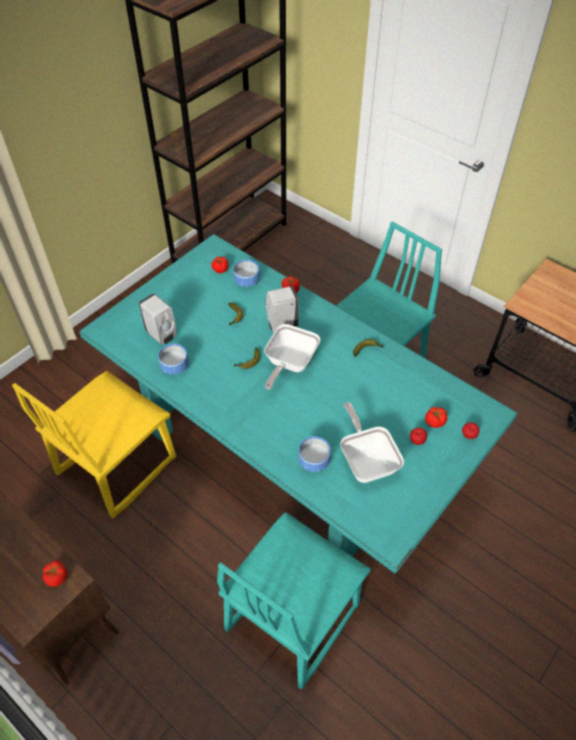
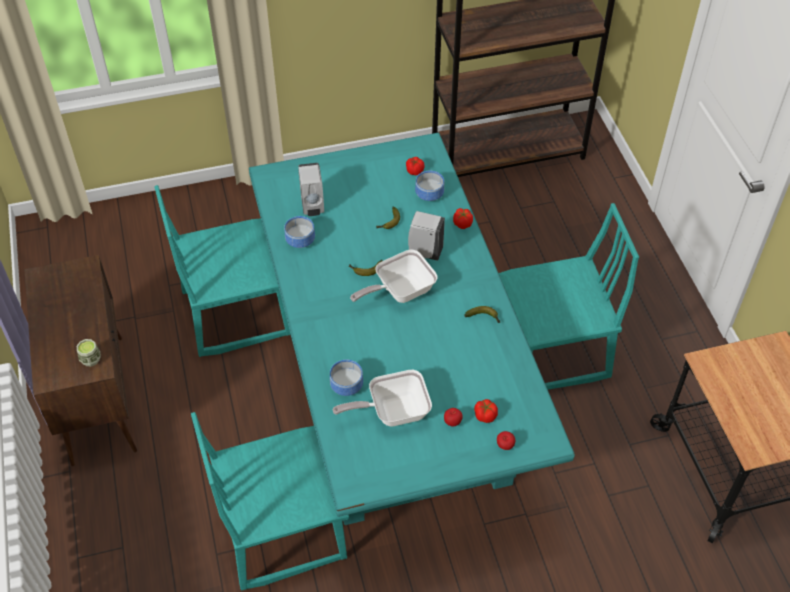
camera: 35 degrees right, 0 degrees up
yellow chair [12,371,176,518] -> turquoise chair [154,185,291,357]
tomato [42,561,67,587] -> cup [77,339,101,367]
frying pan [340,402,404,483] -> frying pan turned 120 degrees counterclockwise [333,370,432,427]

